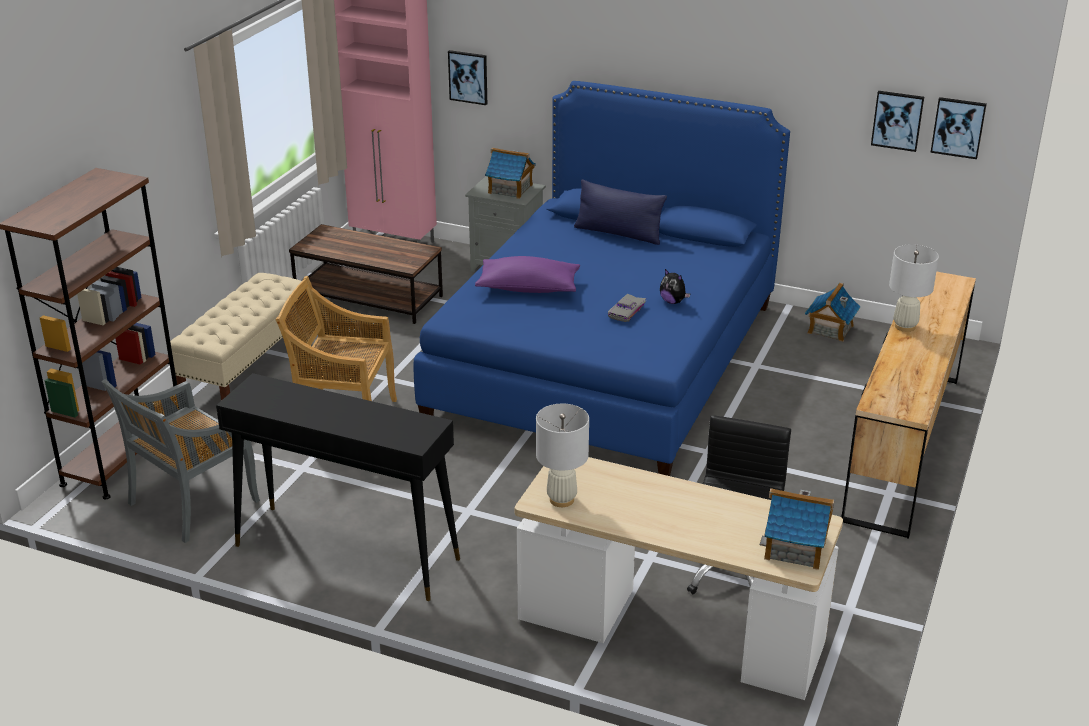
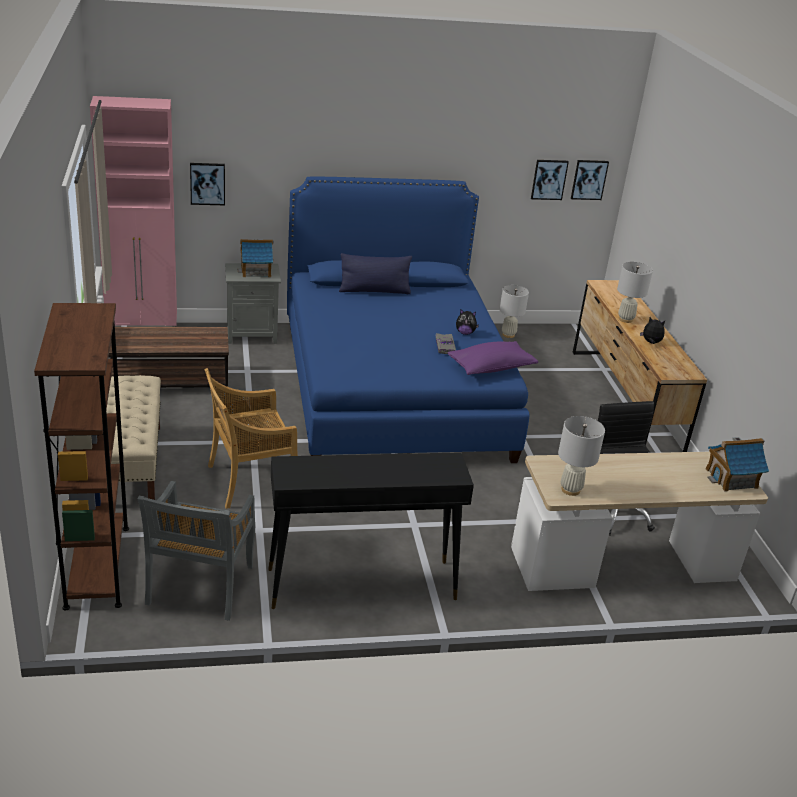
camera: 35 degrees left, 0 degrees up
purple pillow [475,256,580,293] -> purple pillow moved to [448,341,538,375]
toy house [805,283,861,342] -> white table lamp [500,285,529,338]
none -> plush toy [640,317,665,344]

